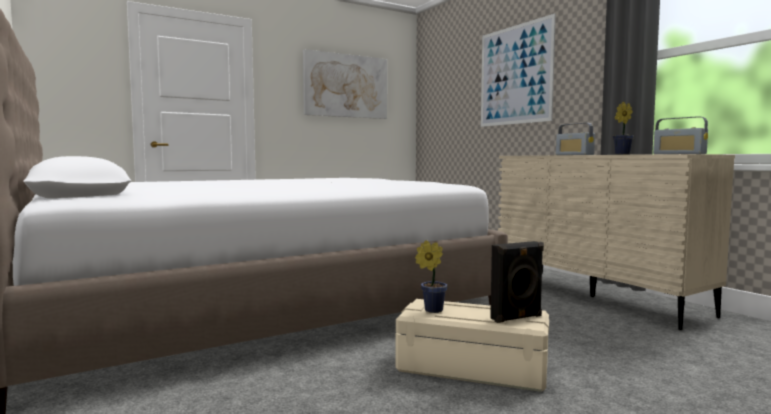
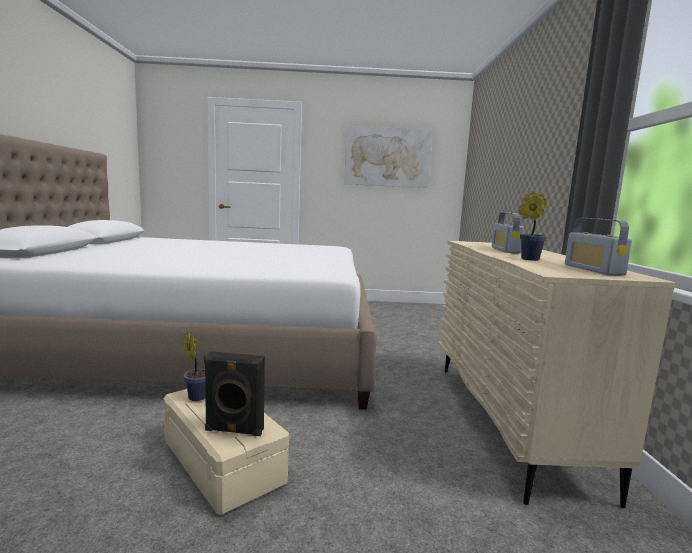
camera: 30 degrees right, 5 degrees up
picture [481,13,556,127] -> none

